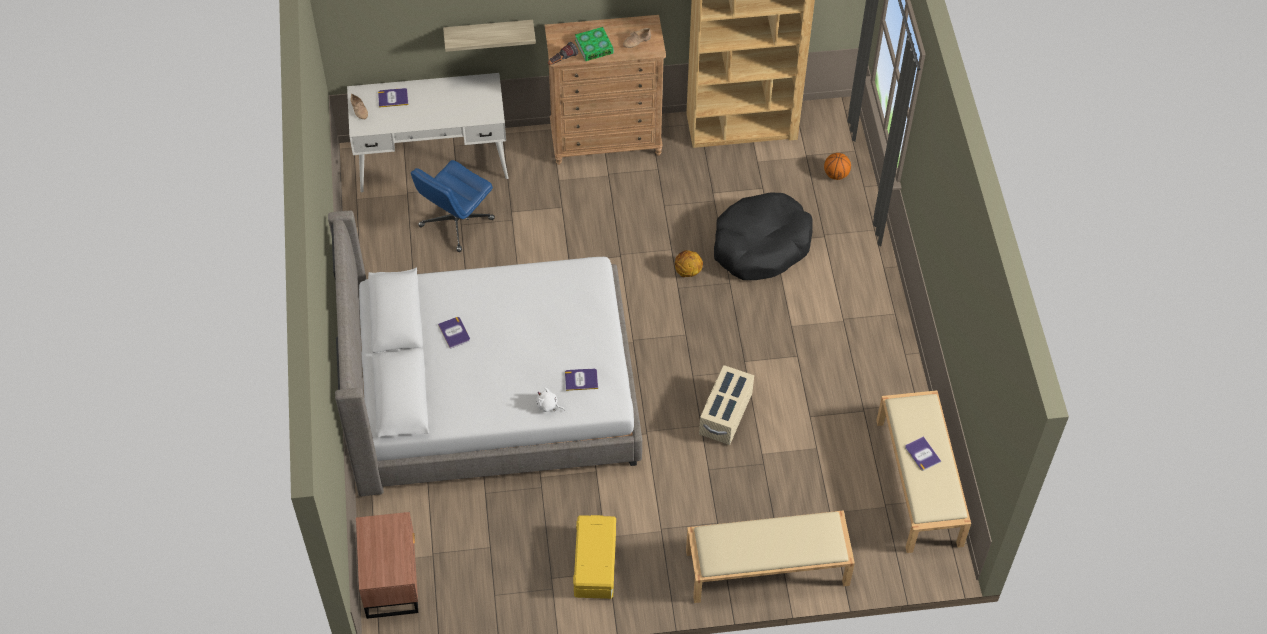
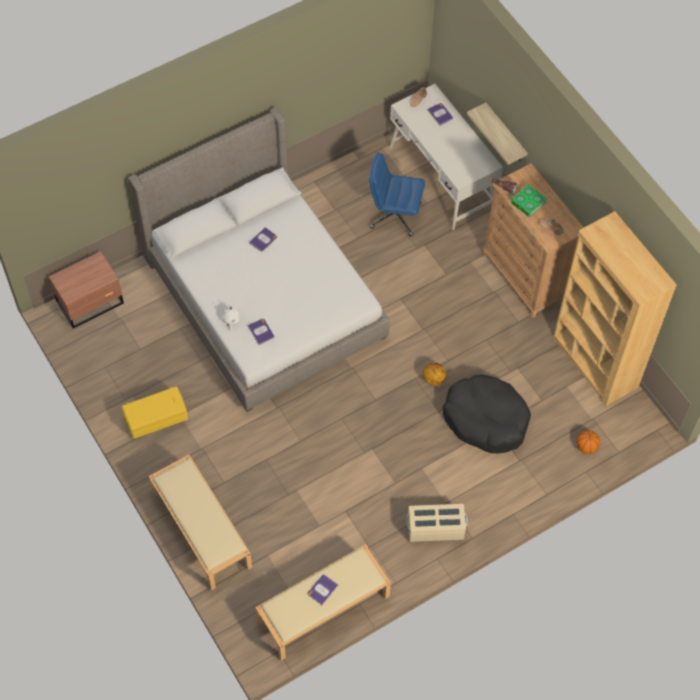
camera: 65 degrees right, 5 degrees up
beige storage box [699,365,754,445] -> beige storage box moved to [406,504,468,542]

